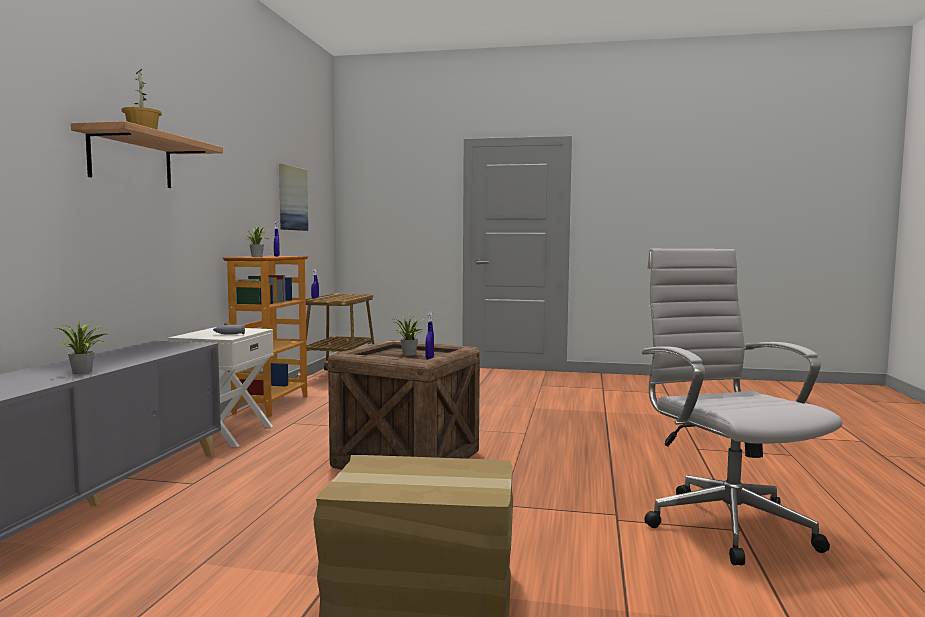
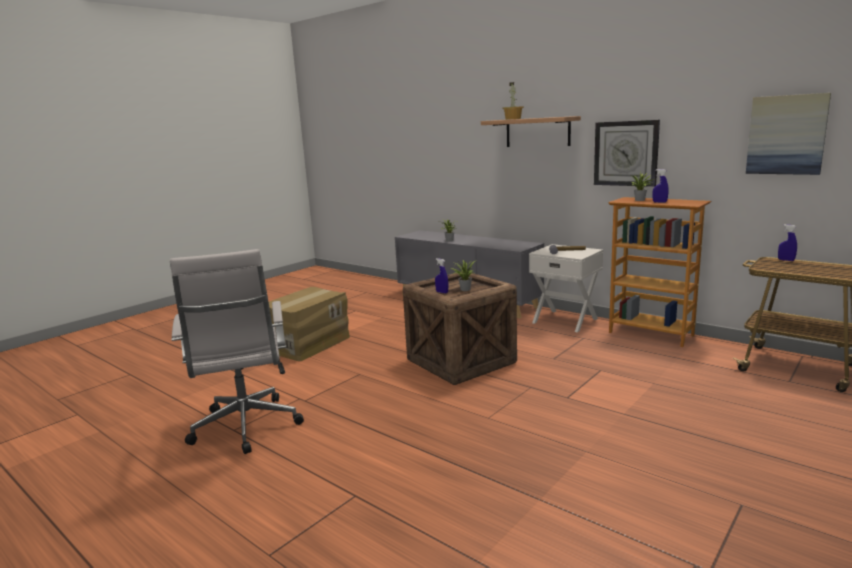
camera: 120 degrees right, 10 degrees up
white office chair [642,249,842,565] -> white office chair turned 60 degrees clockwise [170,249,304,454]
none -> wall clock [594,120,660,187]

